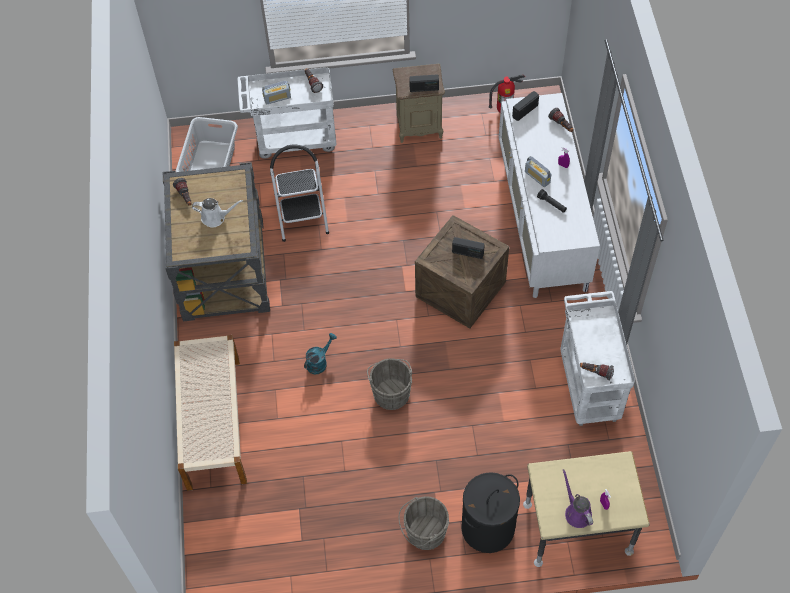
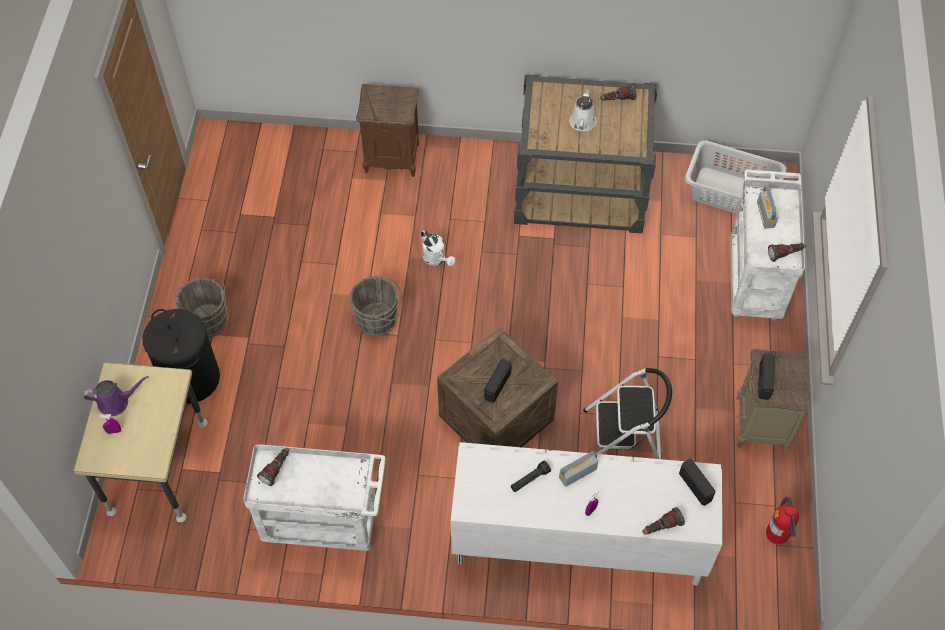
camera: 100 degrees right, 0 degrees up
beige bench [174,335,247,491] -> brown nightstand [356,84,419,177]
step ladder [270,144,329,242] -> step ladder moved to [583,368,672,459]
turquoise watering can [304,333,337,375] -> white watering can [421,230,456,266]

